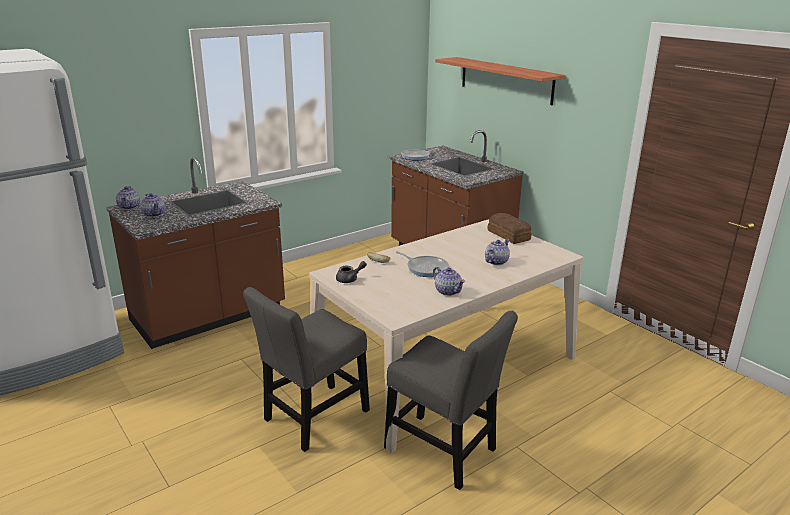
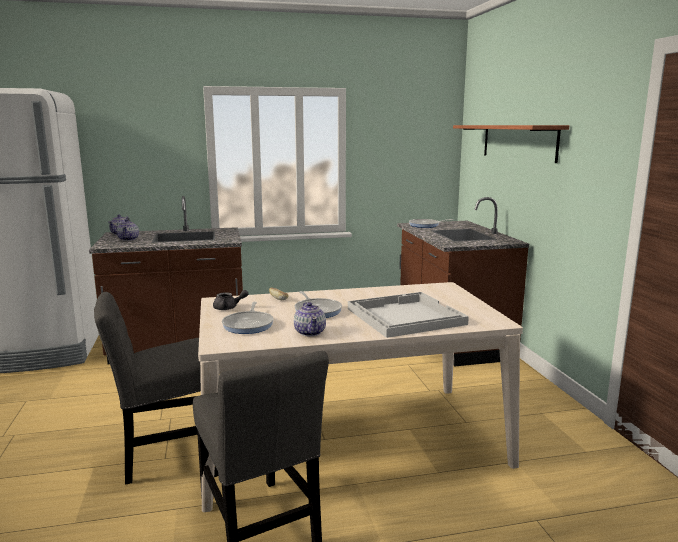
camera: 25 degrees right, 10 degrees down
teapot [485,239,510,265] -> white tray [348,292,469,338]
bread [487,213,531,244] -> none
none -> frying pan [222,302,274,334]

